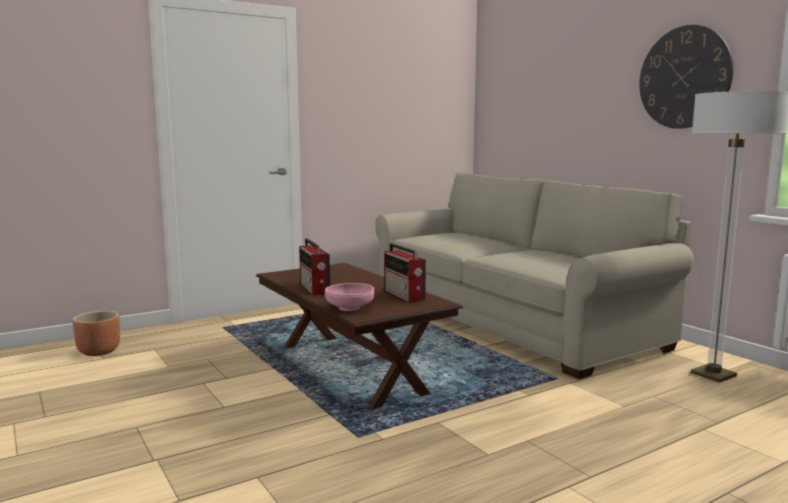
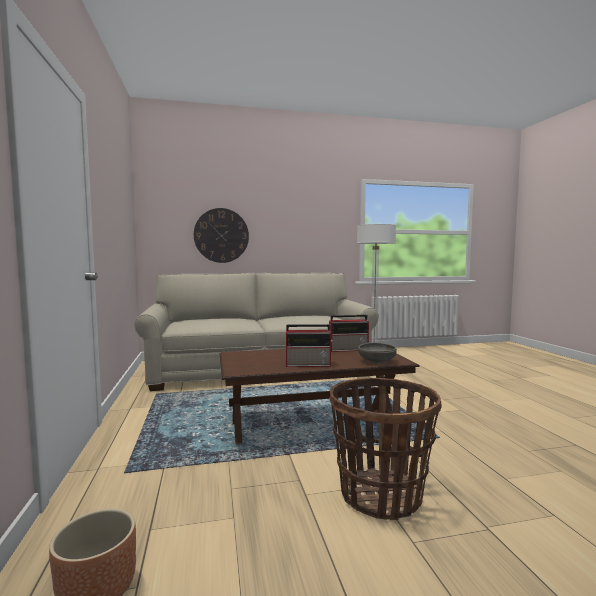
camera: 70 degrees left, 5 degrees down
pink bowl [325,283,374,311] -> grey bowl [358,342,397,364]
wall clock [639,25,733,129] -> wall clock moved to [194,208,249,263]
none -> basket [330,378,442,521]

